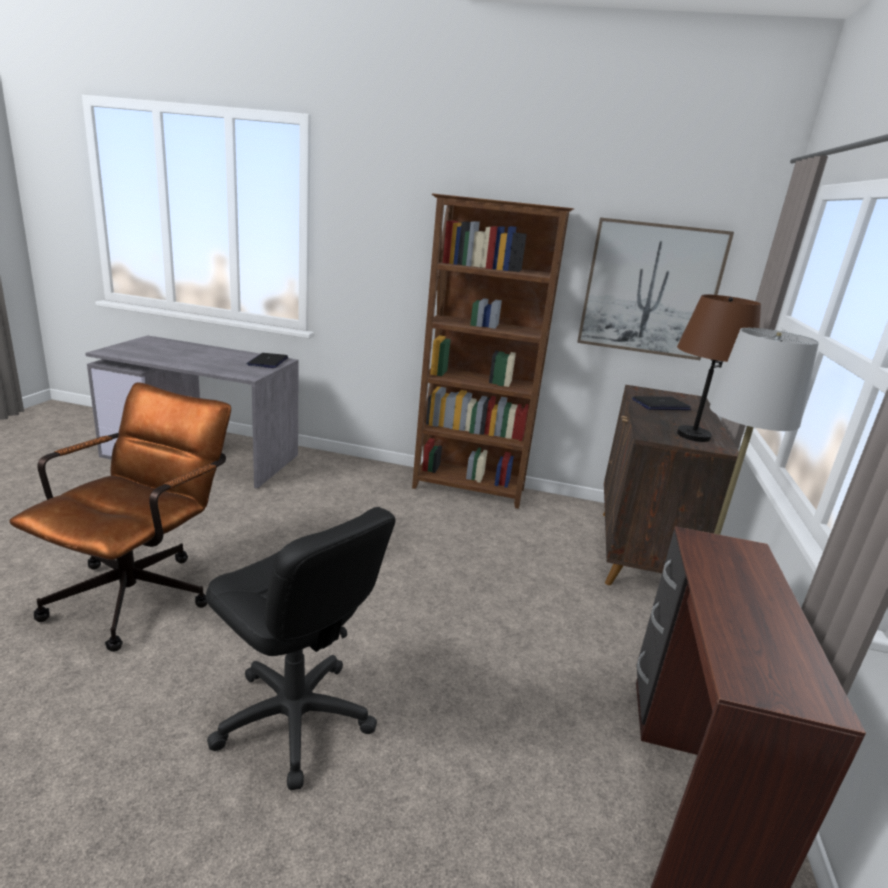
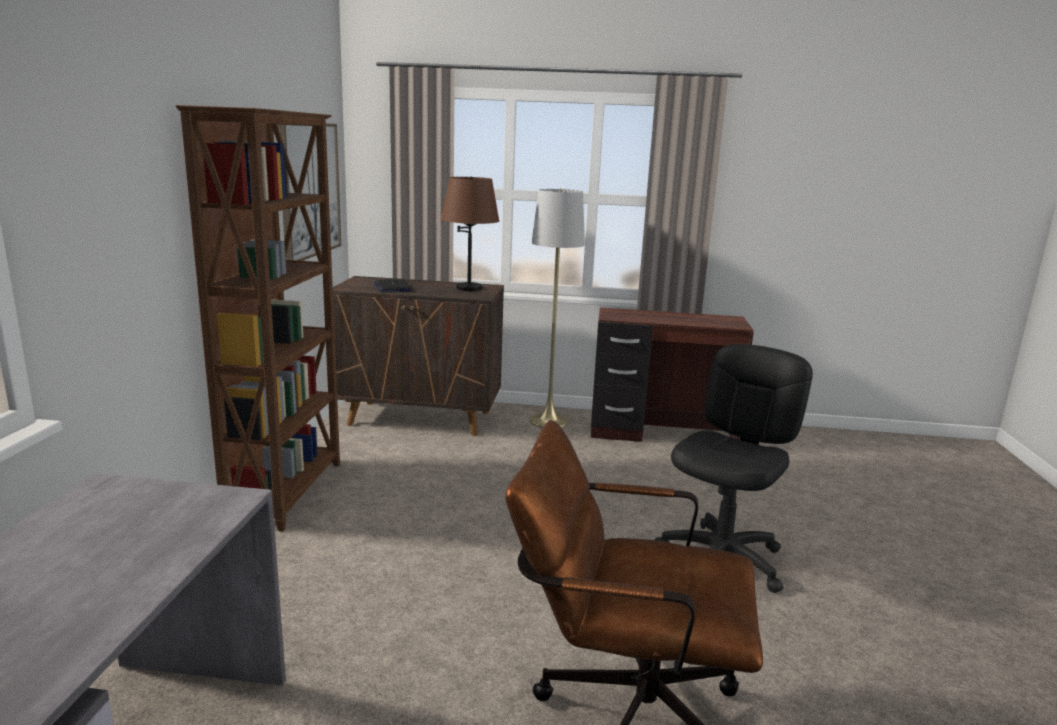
camera: 95 degrees left, 5 degrees down
laptop [246,353,288,368] -> none

